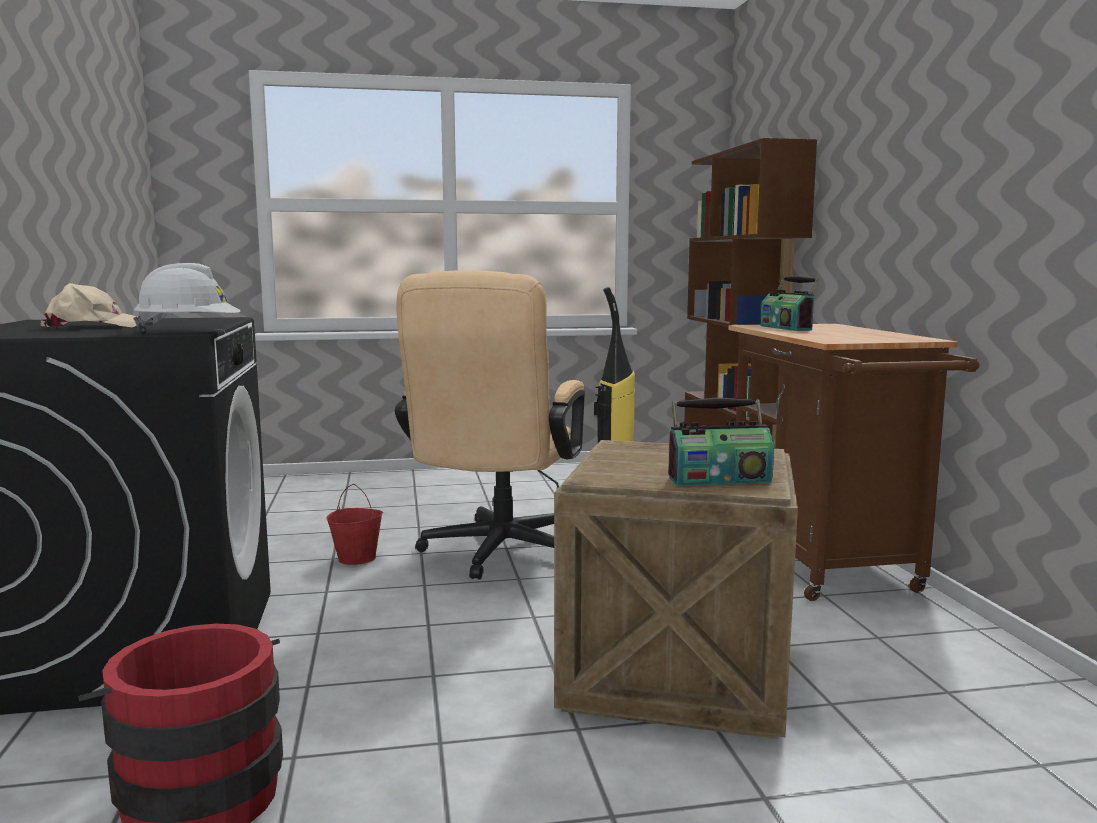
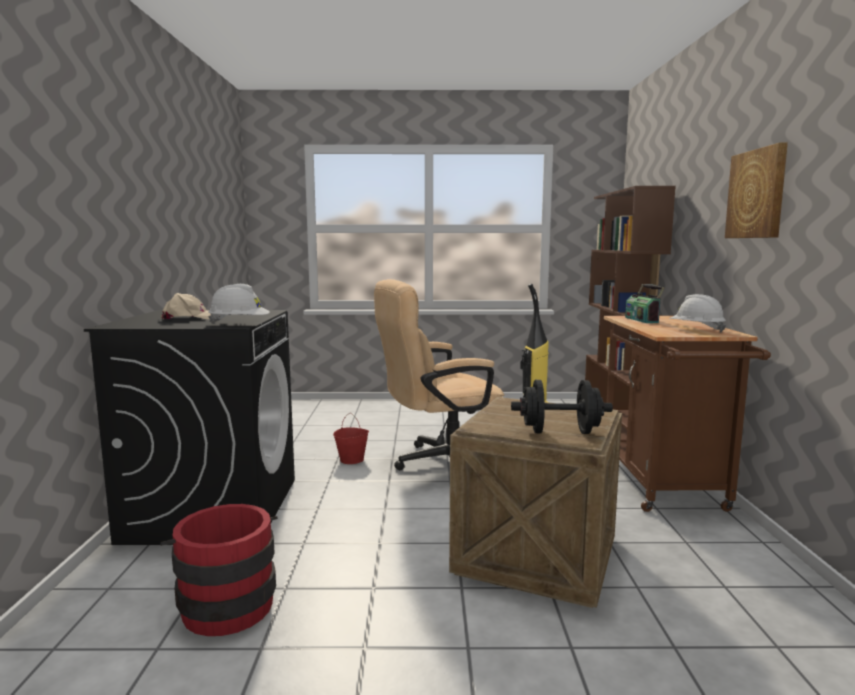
camera: 10 degrees right, 0 degrees up
beige office chair [395,270,585,579] -> beige office chair turned 45 degrees clockwise [374,279,505,470]
radio [669,398,774,486] -> black dumbbell [511,380,613,434]
none -> white hard hat [669,294,726,332]
none -> picture [725,143,788,238]

